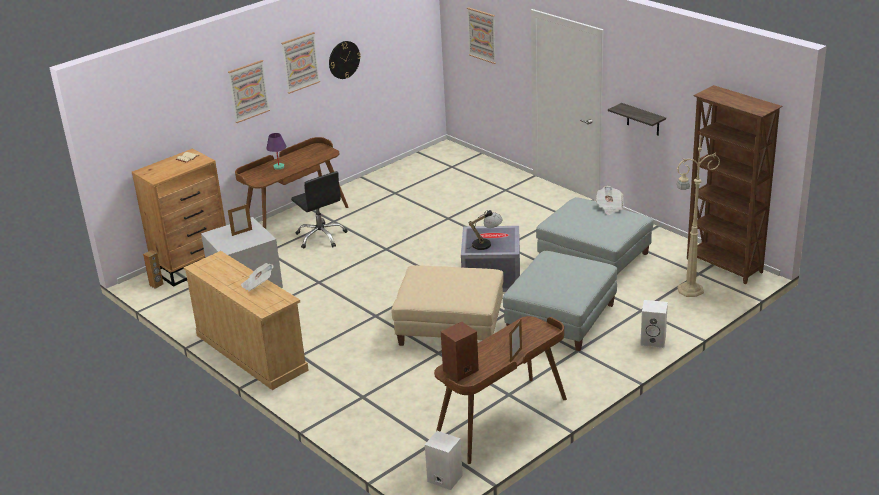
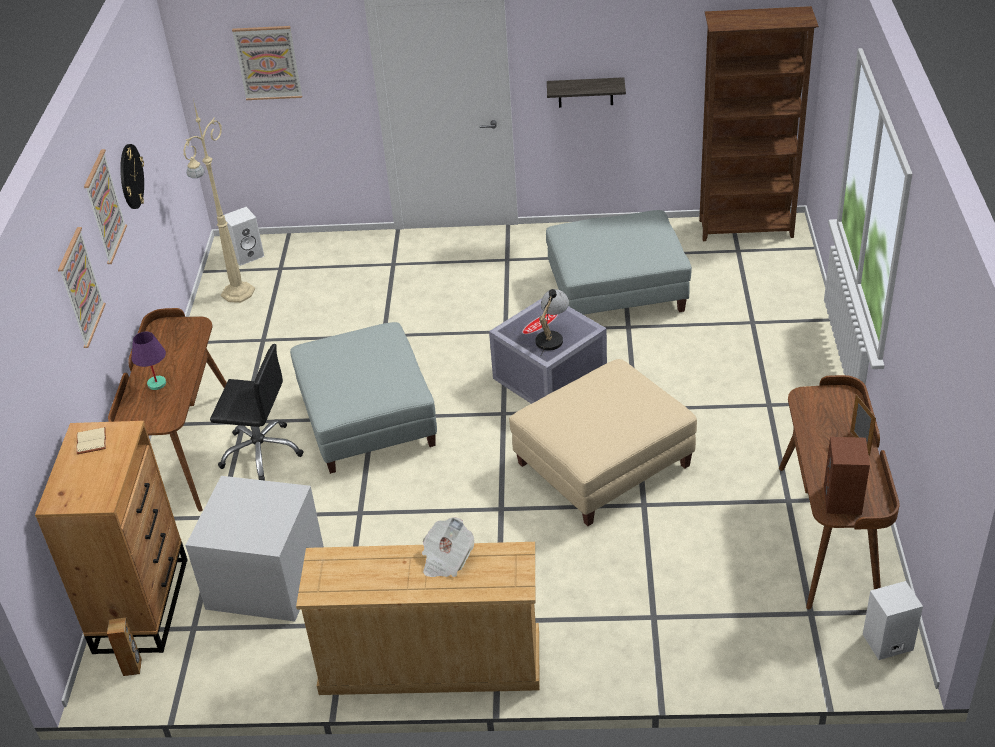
camera: 45 degrees left, 10 degrees up
picture frame [228,204,252,236] -> none
grey ottoman [503,251,617,351] -> grey ottoman moved to [290,322,437,474]
newspaper [596,186,623,215] -> none
white speaker [640,300,668,348] -> white speaker moved to [224,207,264,266]
beige floor lamp [677,135,720,297] -> beige floor lamp moved to [184,100,255,303]

